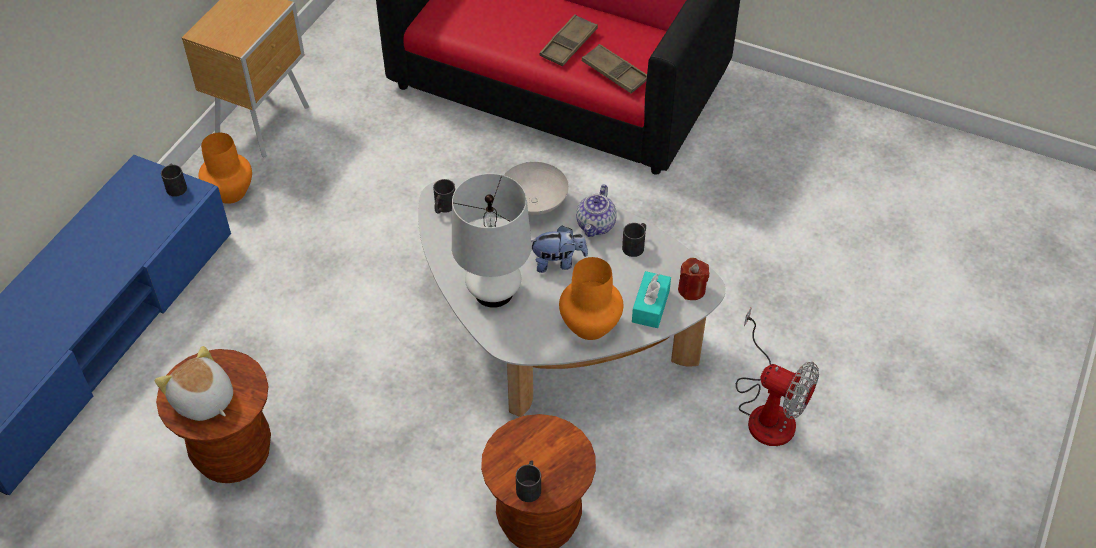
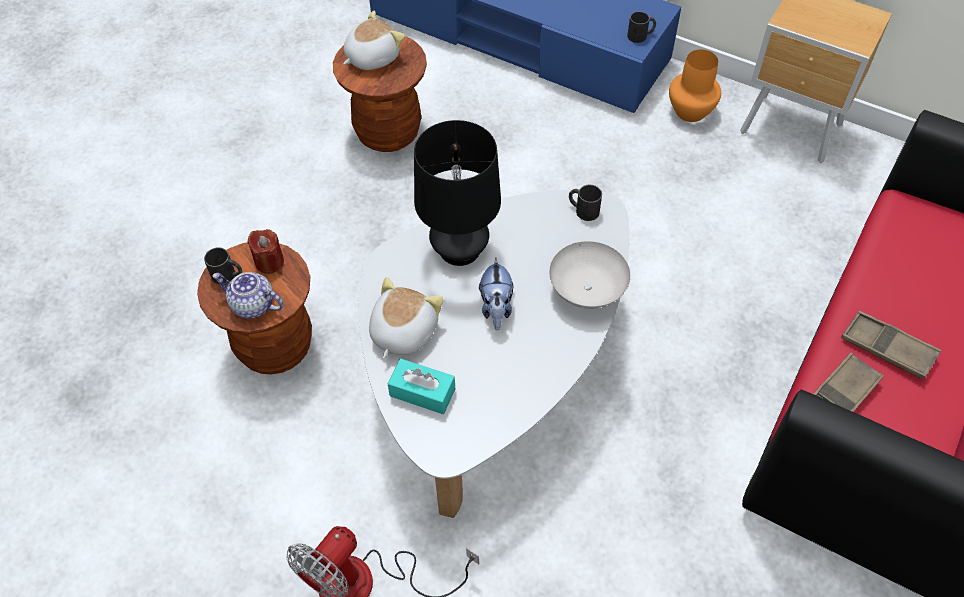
camera: 95 degrees right, 5 degrees up
white table lamp [452,174,532,308] -> black table lamp [414,120,501,266]
orange vase [559,257,623,340] -> plush toy [369,277,443,359]
teapot [576,184,617,237] -> teapot moved to [212,272,283,319]
black mug [622,223,646,257] -> none
red candle [678,258,710,300] -> red candle moved to [248,229,284,274]

